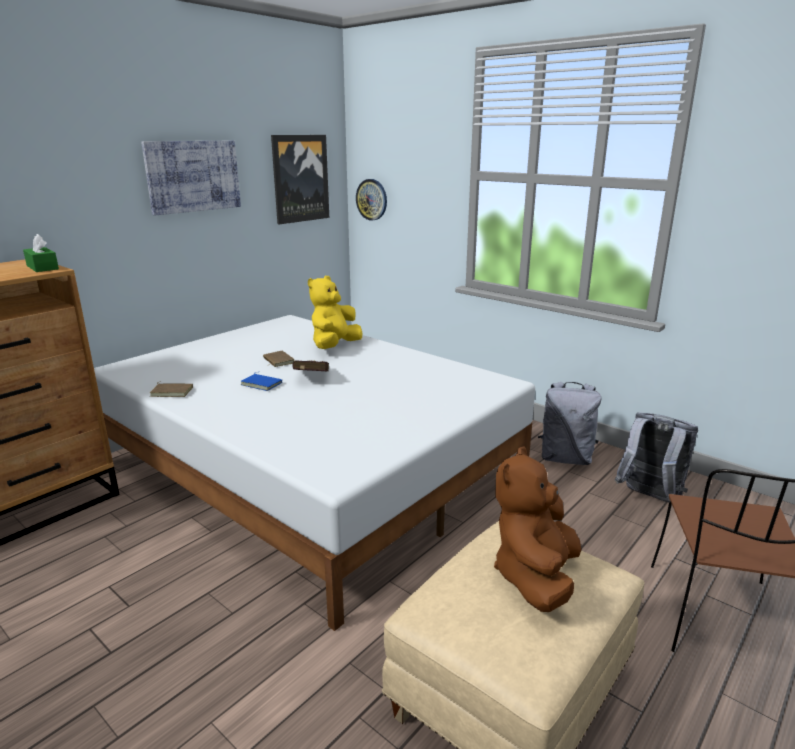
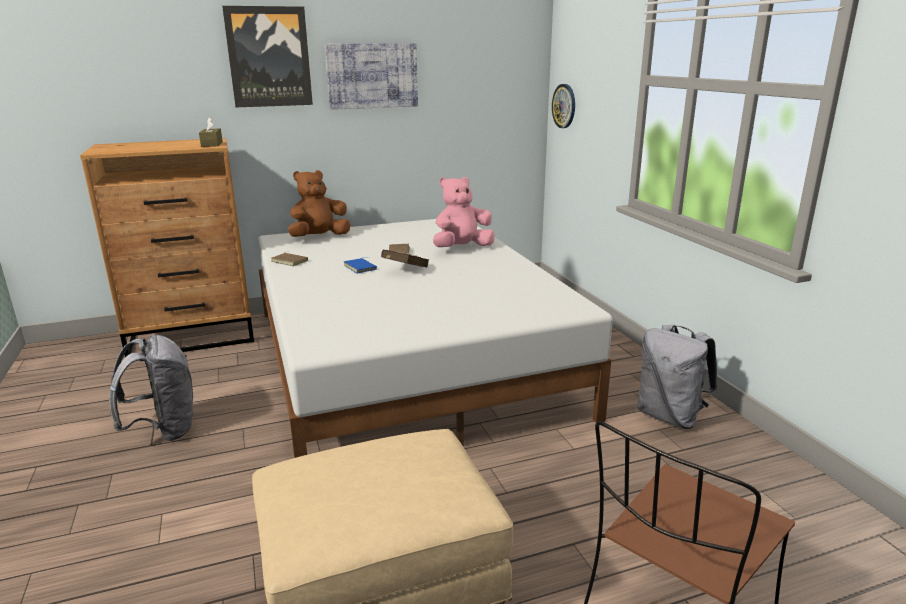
camera: 30 degrees right, 0 degrees up
green tissue box [23,234,59,272] -> brown tissue box [199,117,223,147]
picture [271,135,329,224] -> picture moved to [222,6,313,107]
yellow plush toy [308,276,362,349] -> pink plush toy [433,177,495,247]
brown plush toy [494,446,582,612] -> brown plush toy moved to [288,170,350,237]
grey backpack [615,412,698,502] -> grey backpack moved to [109,335,195,441]

